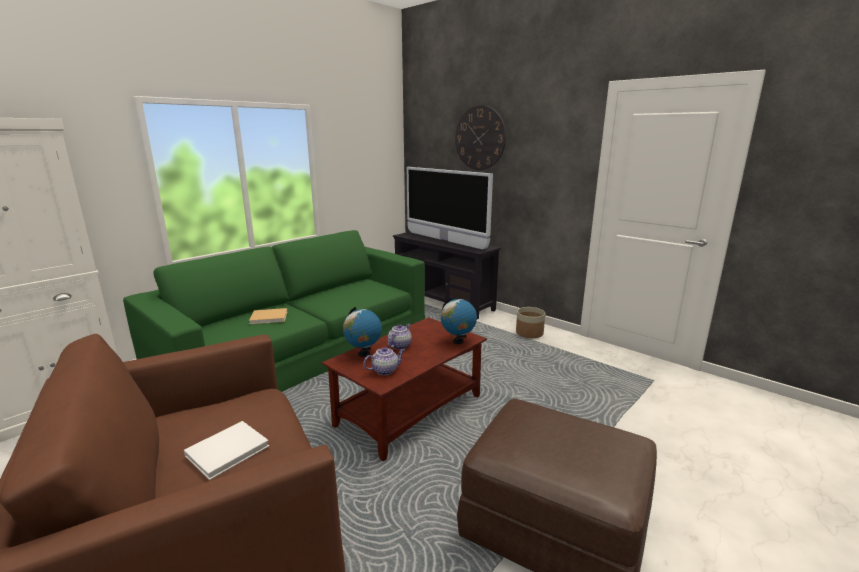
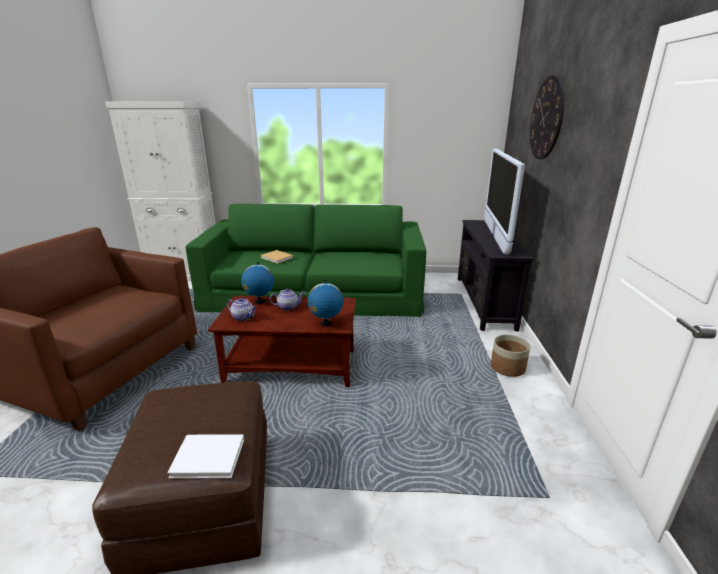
camera: 50 degrees right, 5 degrees up
white book [184,421,269,480] -> white book moved to [167,434,244,479]

